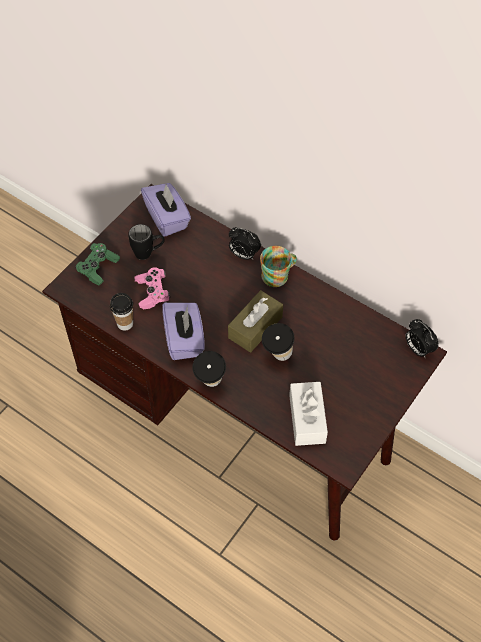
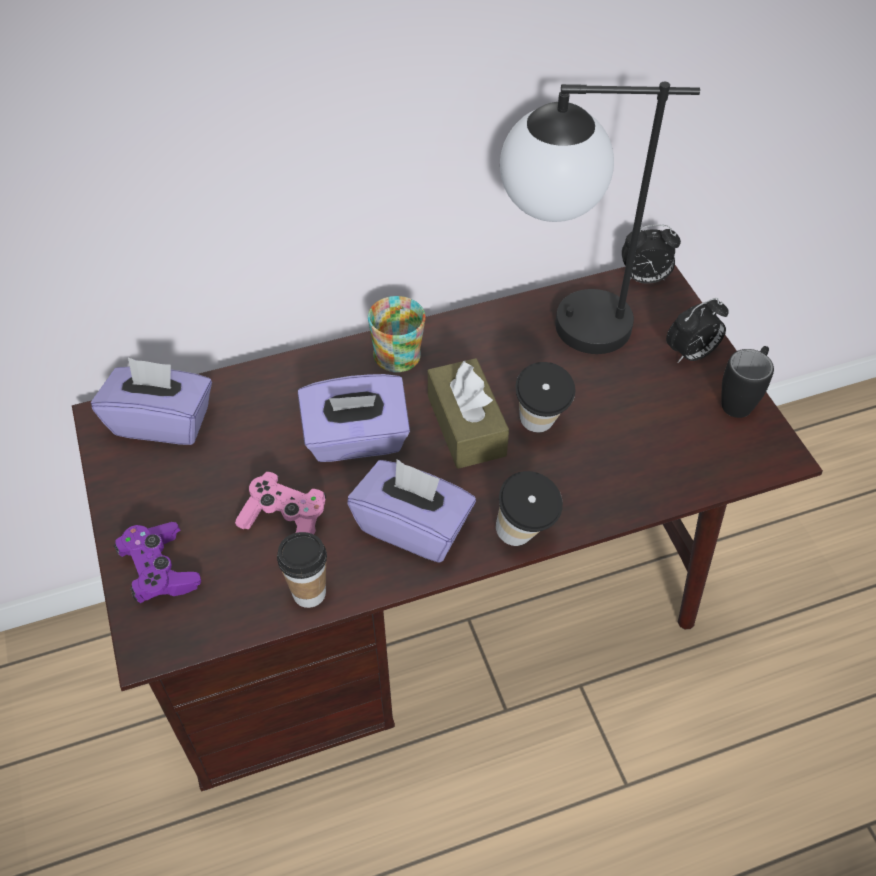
camera: 55 degrees left, 5 degrees down
green game controller [75,243,120,285] -> purple game controller [114,522,201,603]
black mug [128,224,165,260] -> black mug moved to [721,346,774,418]
alarm clock [229,227,261,260] -> alarm clock moved to [666,298,729,363]
white tissue box [289,382,328,446] -> none
none -> purple tissue box [298,374,410,462]
none -> table lamp [500,82,700,354]

